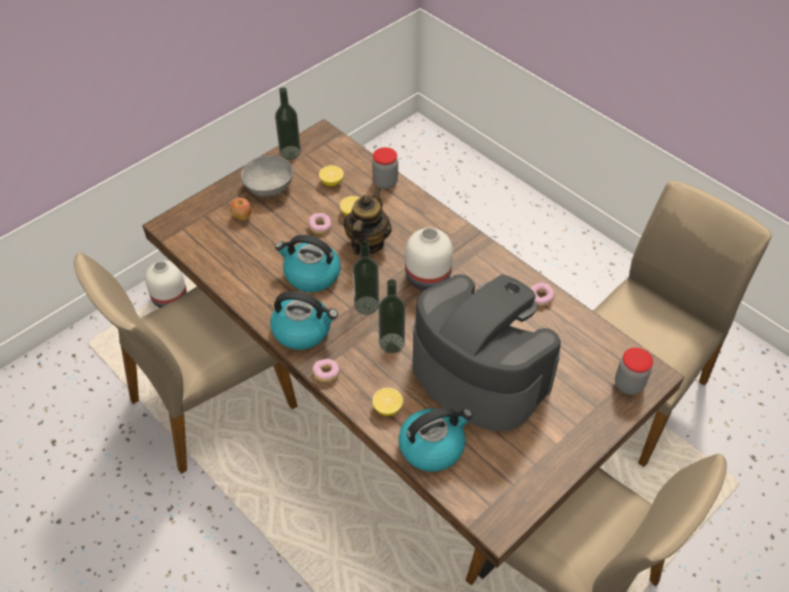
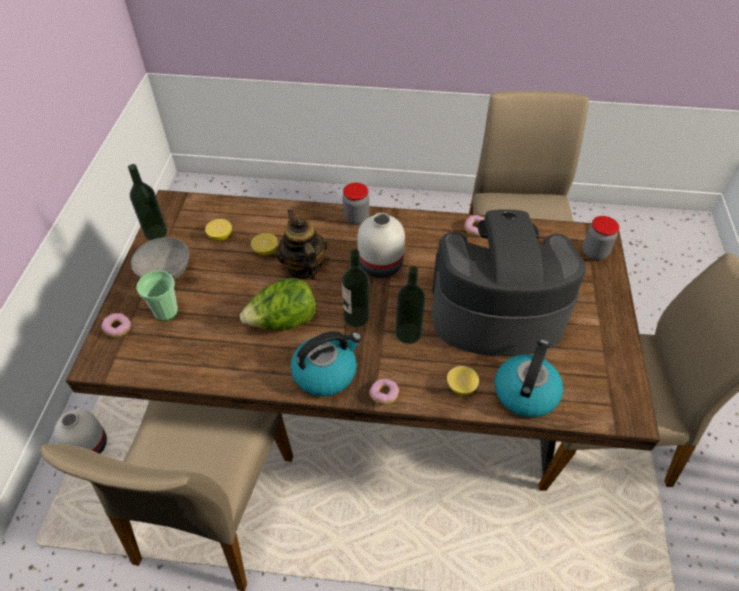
camera: 40 degrees left, 0 degrees up
apple [230,198,251,220] -> cup [136,271,178,321]
kettle [275,235,341,292] -> lettuce [240,278,316,330]
donut [308,213,332,234] -> donut moved to [102,313,131,338]
jar [372,147,398,189] -> jar moved to [342,183,369,225]

